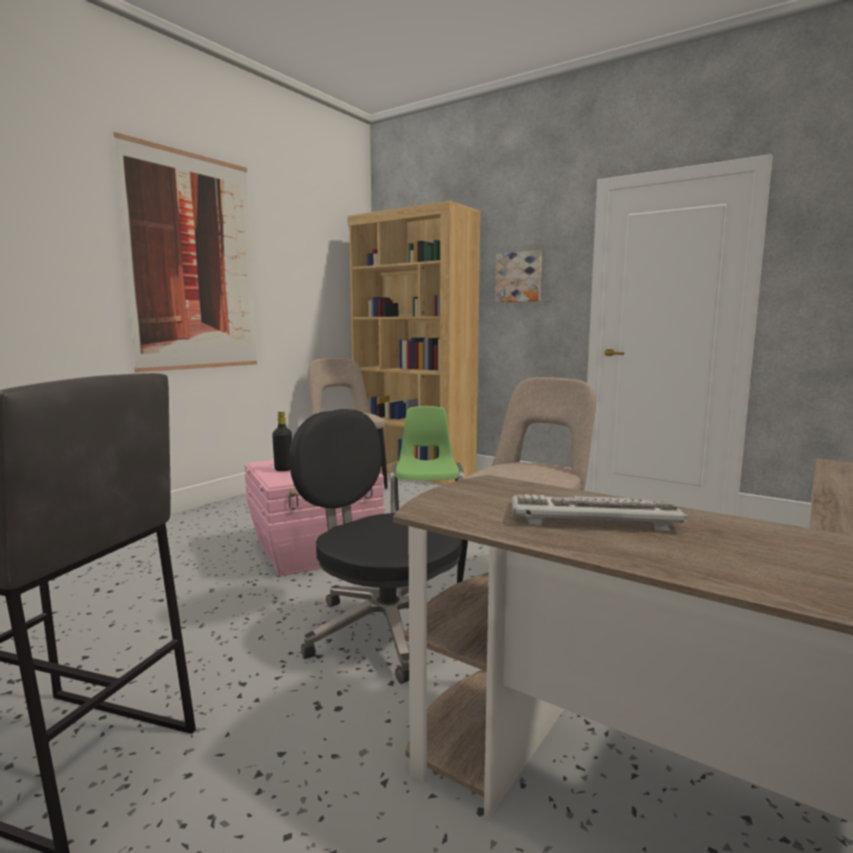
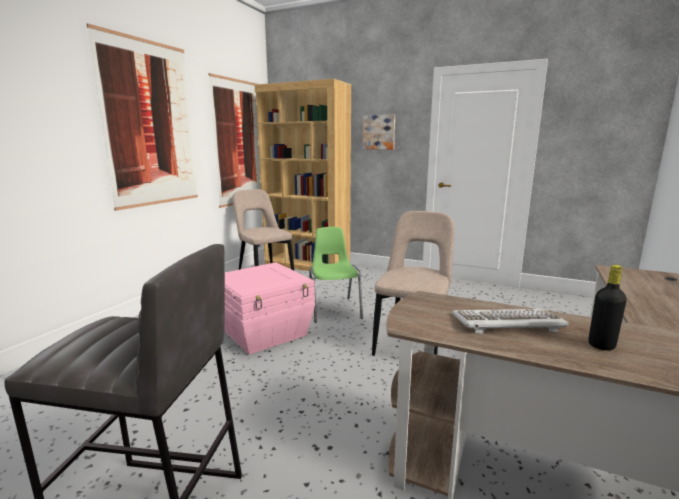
camera: 10 degrees left, 5 degrees up
black bottle [272,411,292,471] -> black bottle moved to [588,265,627,350]
black office chair [289,409,462,684] -> none
none -> picture [208,73,261,208]

